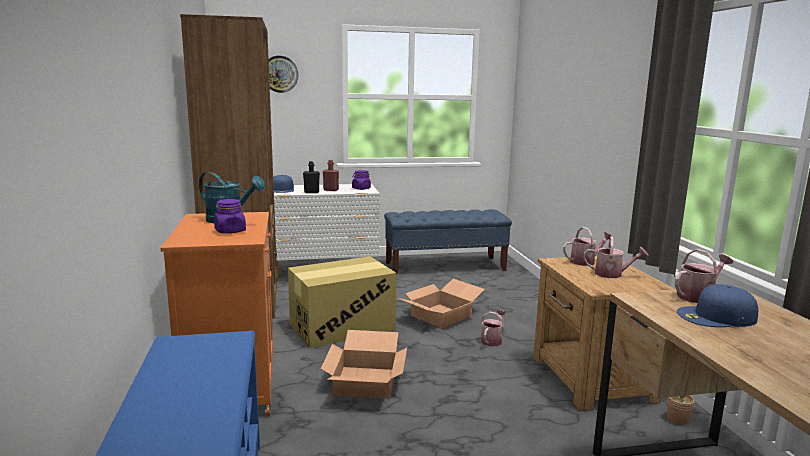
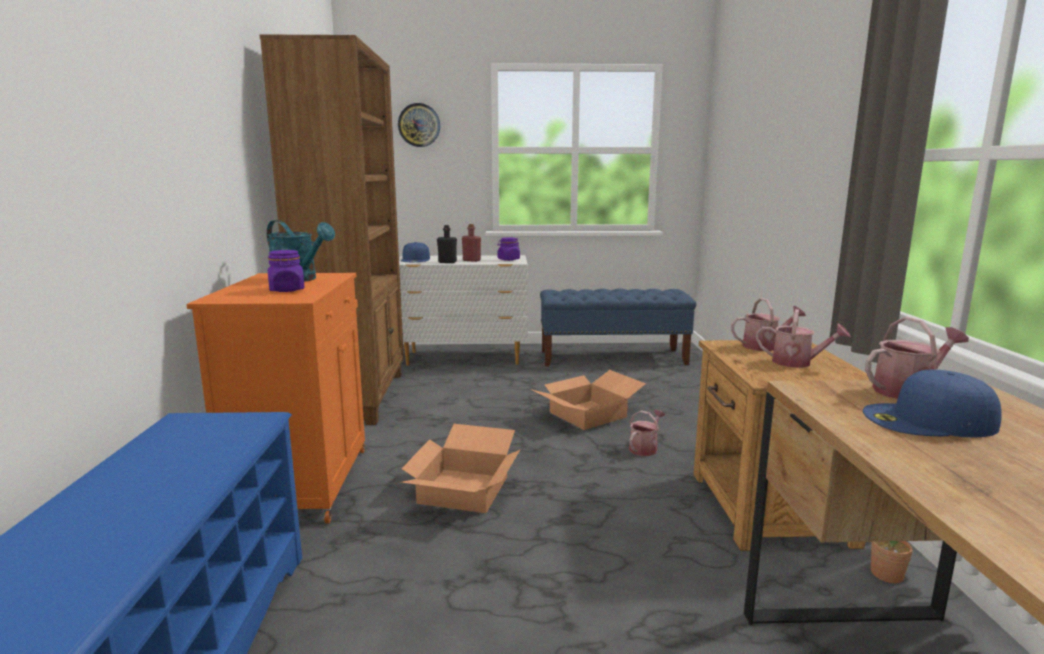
camera: 10 degrees right, 0 degrees up
cardboard box [288,256,397,348] -> none

